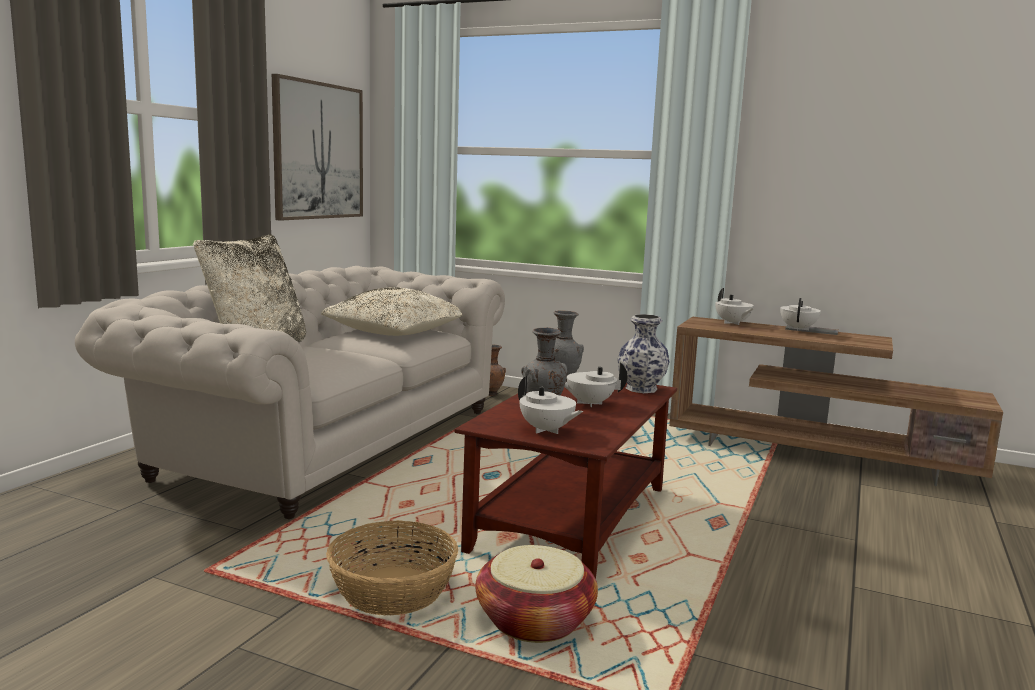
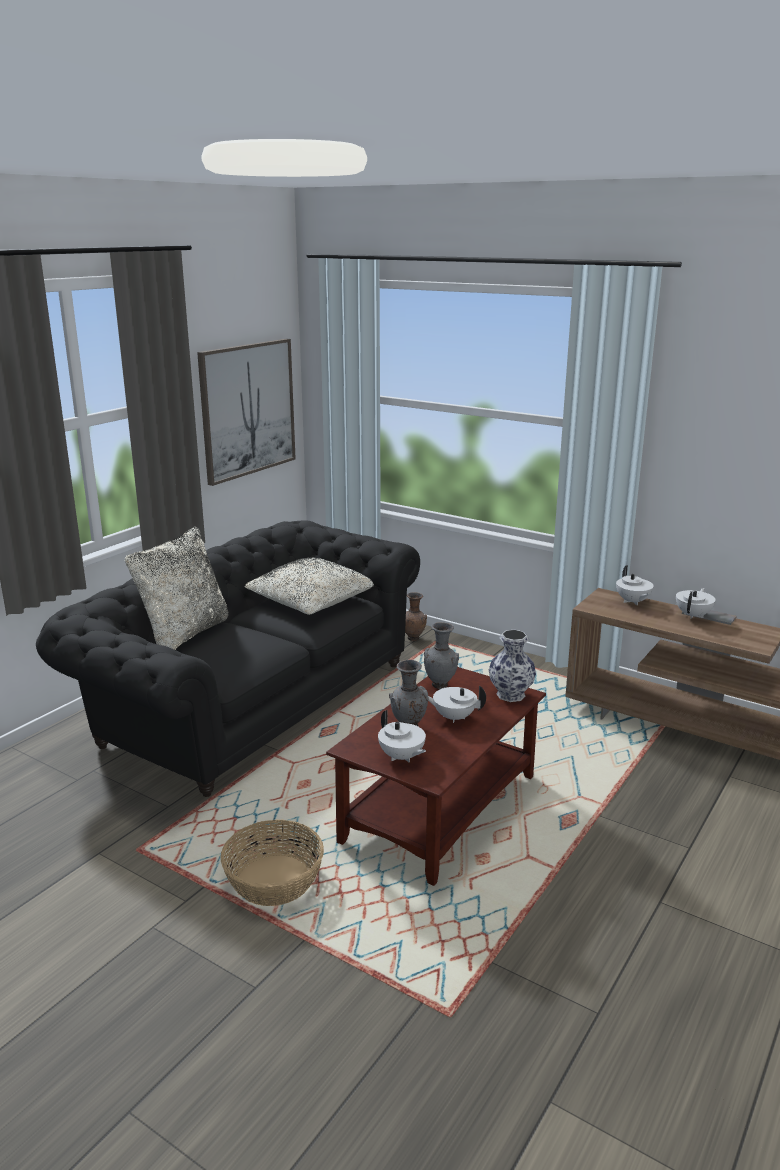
camera: 10 degrees right, 10 degrees up
white sofa [75,266,505,519] -> black sofa [36,521,420,797]
basket [475,545,598,643] -> none

